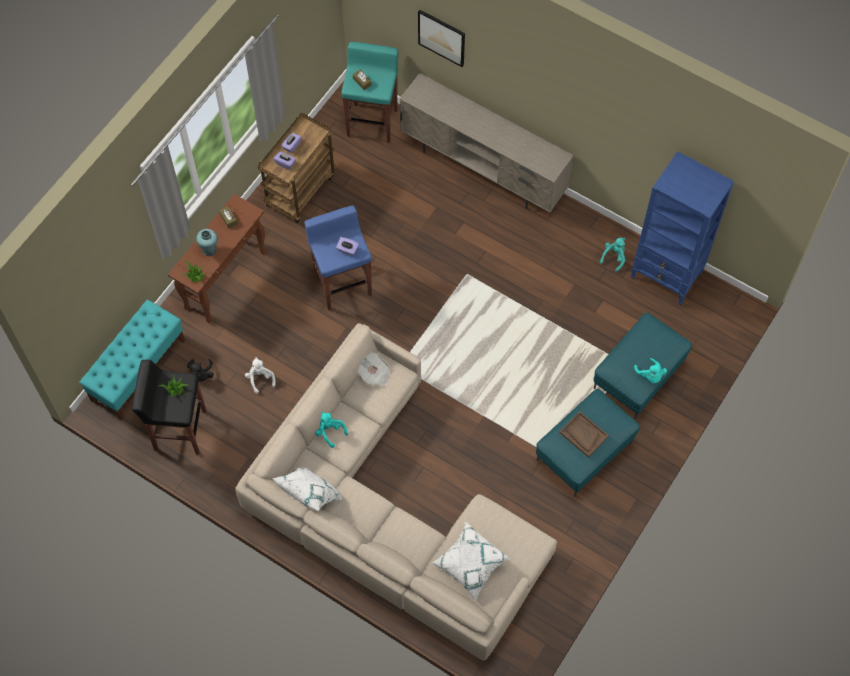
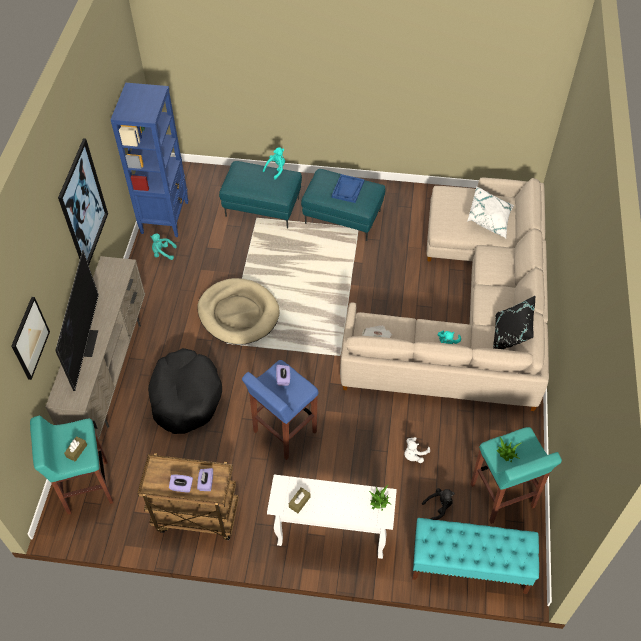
camera: 115 degrees left, 10 degrees down
black stool [132,360,206,455] -> turquoise stool [471,427,562,524]
brown console table [168,194,266,323] -> white console table [267,475,397,559]
turquoise vase [196,229,218,256] -> none
white pillow [272,467,343,511] -> black pillow [493,295,536,350]
brown tray [559,411,609,458] -> blue tray [332,174,364,203]
none -> television [55,250,99,391]
none -> picture [58,138,108,265]
none -> black dog bed [148,348,222,434]
none -> beige dog bed [197,278,280,345]

